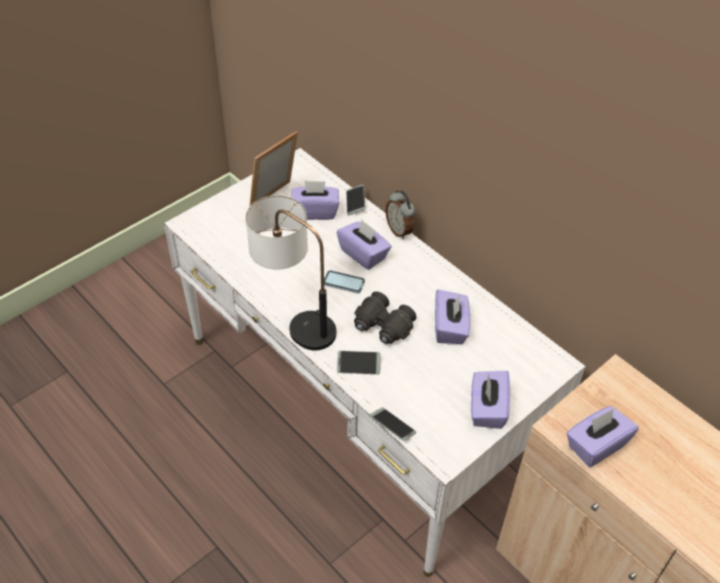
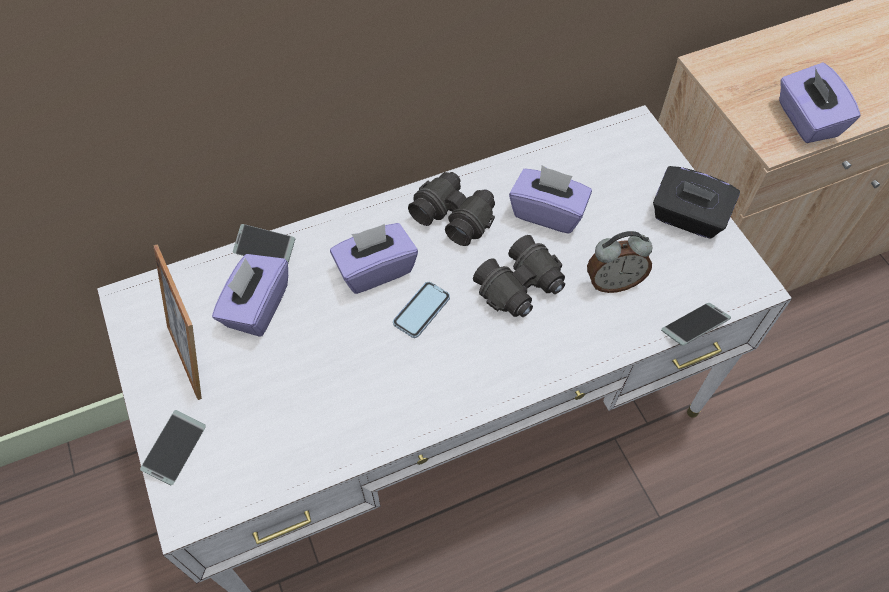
camera: 70 degrees left, 10 degrees up
table lamp [246,195,336,350] -> none
phone [337,351,381,374] -> phone moved to [140,410,206,485]
alarm clock [386,190,415,239] -> alarm clock moved to [587,231,652,293]
purple tissue box [471,371,510,429] -> black tissue box [653,166,740,239]
none -> black binoculars [408,172,495,246]

